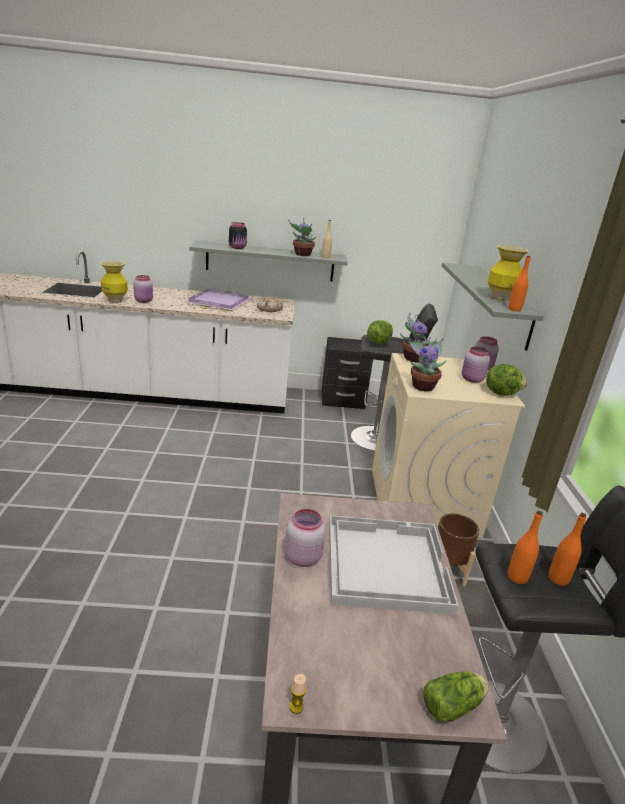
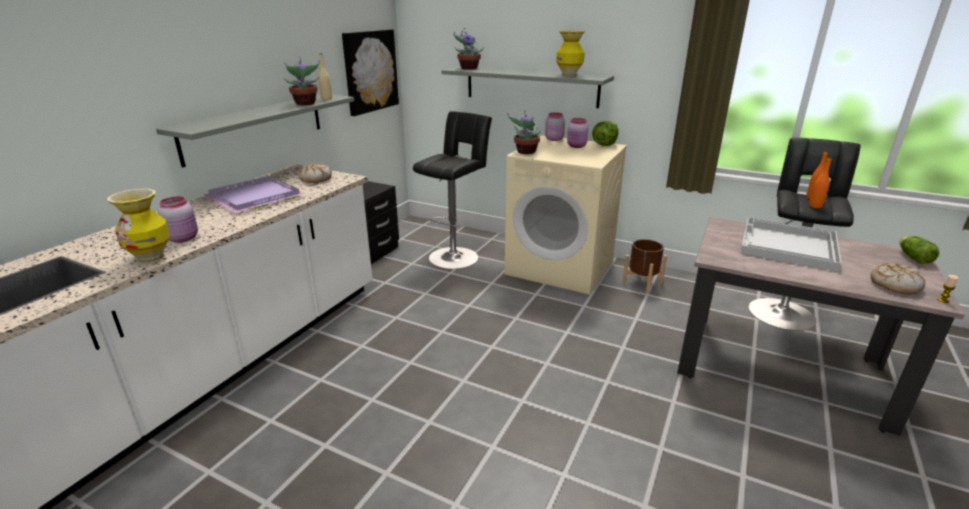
camera: 60 degrees left, 0 degrees up
black jar [229,222,247,249] -> none
pink jar [285,509,326,567] -> none
lettuce [367,320,393,345] -> none
potted plant [408,337,447,392] -> potted plant moved to [454,28,484,70]
orange bottle [508,256,531,311] -> none
none -> picture [342,29,399,116]
none -> bread [871,263,926,295]

